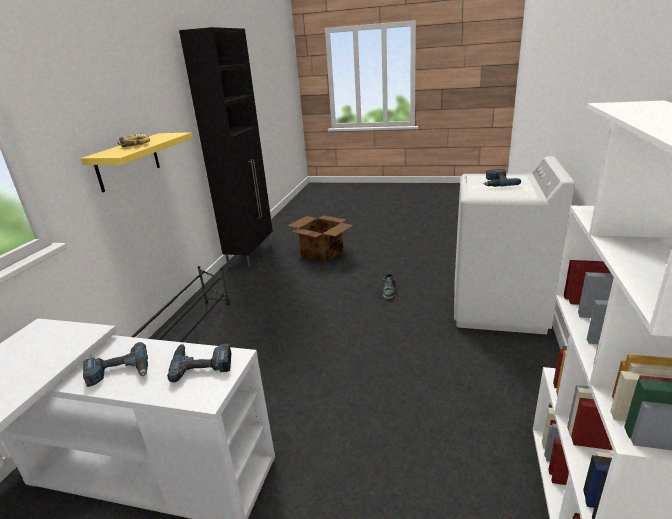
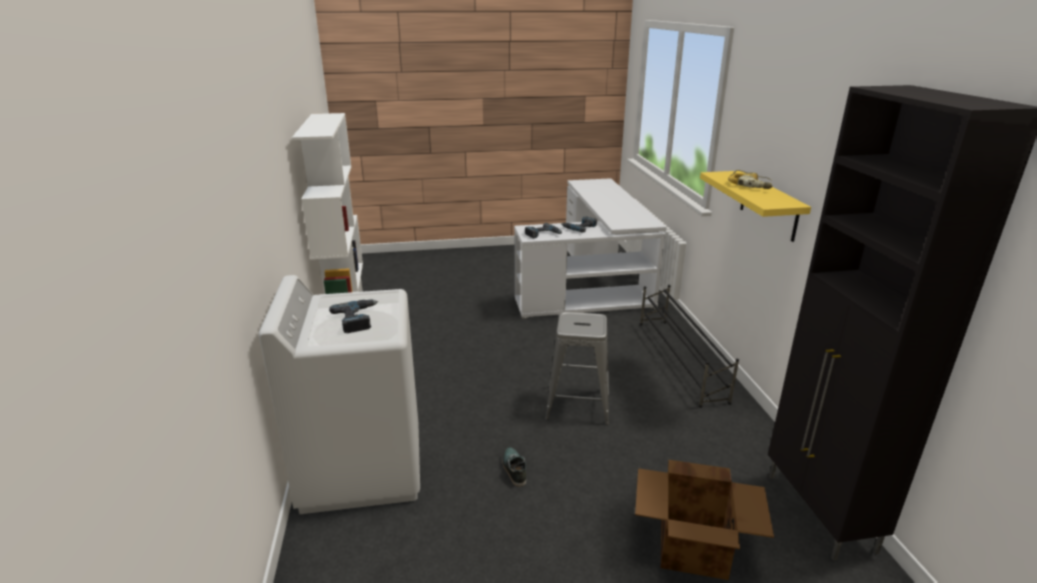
camera: 155 degrees right, 0 degrees up
none -> grey stool [545,312,609,425]

